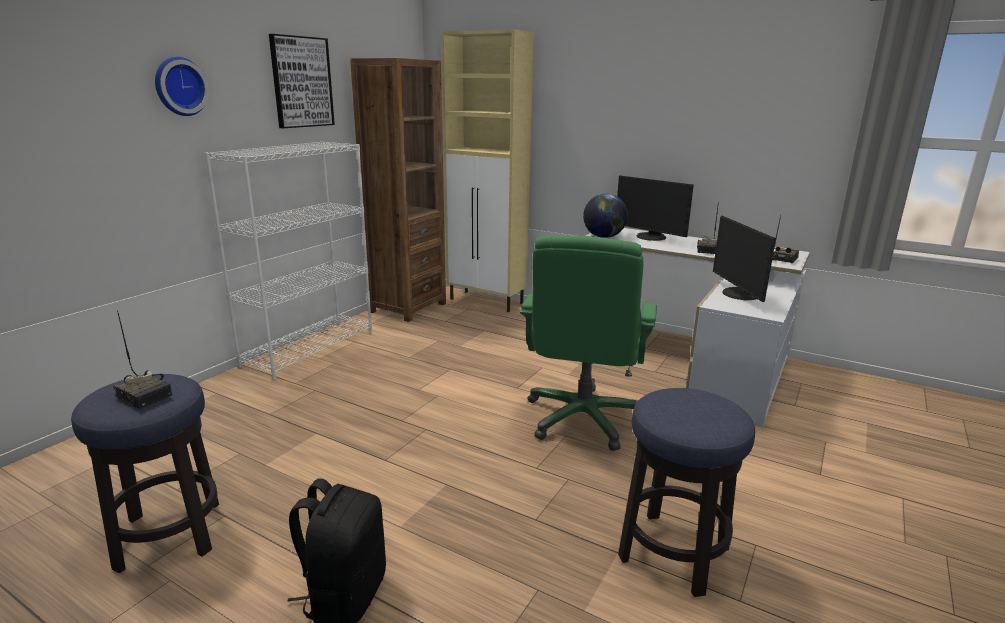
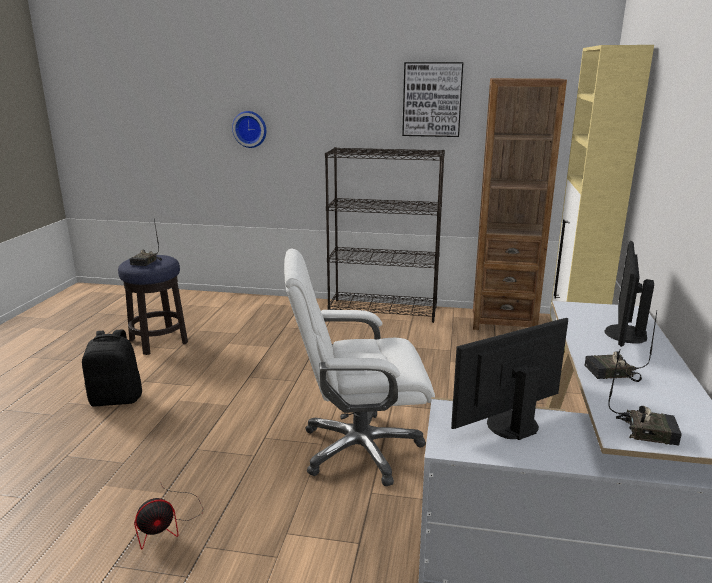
camera: 70 degrees right, 0 degrees up
wall clock [155,57,209,116] -> wall clock moved to [232,111,266,148]
white bookcase [204,141,372,380] -> black bookcase [325,147,445,323]
green office chair [520,236,657,451] -> white office chair [284,249,435,486]
globe [583,194,628,238] -> none
stool [618,388,755,597] -> fan [134,482,203,549]

